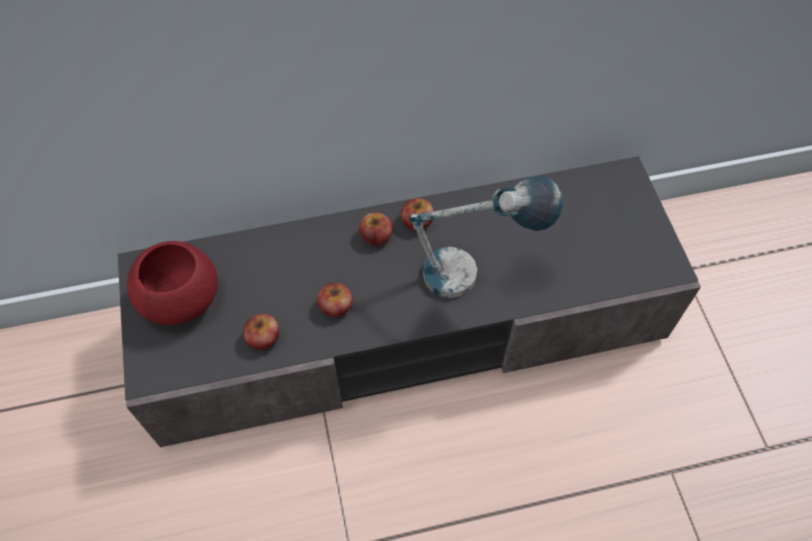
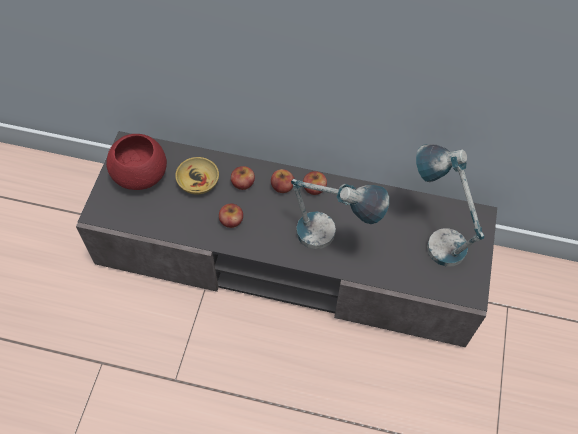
camera: 25 degrees right, 0 degrees up
apple [243,314,280,350] -> apple moved to [231,166,255,190]
none -> beige bowl [175,157,219,194]
none -> table lamp [416,144,484,267]

